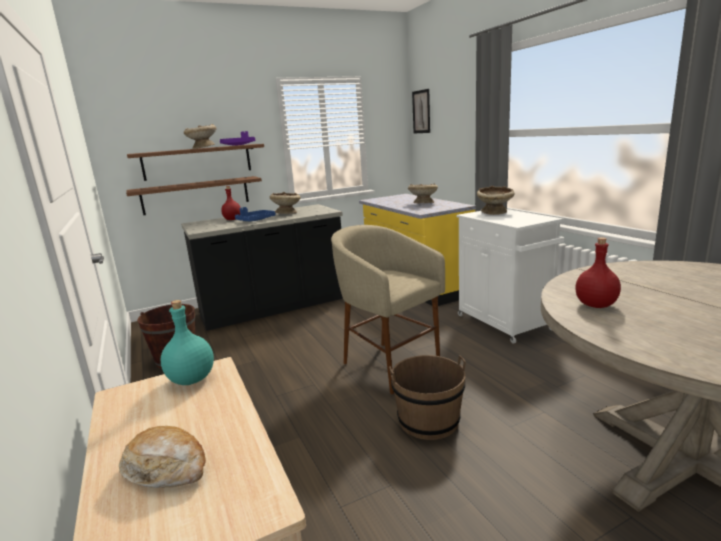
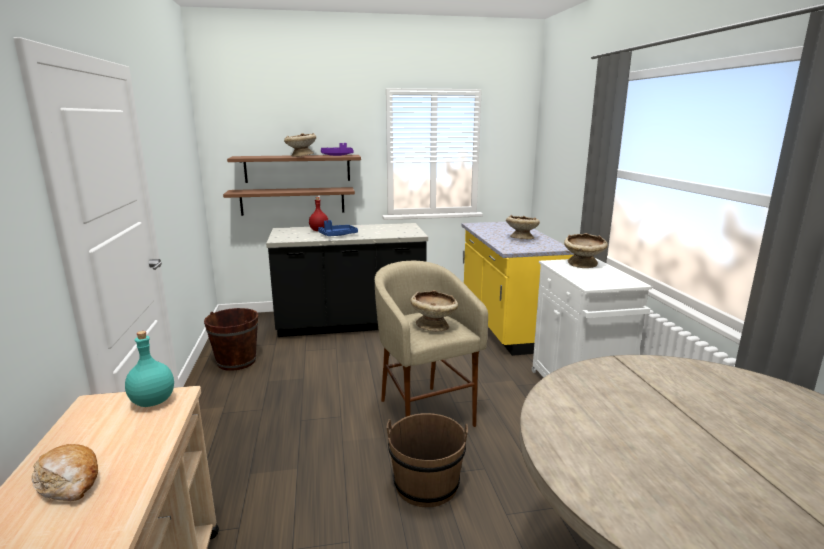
camera: 15 degrees right, 0 degrees up
beige bowl [270,192,301,214] -> beige bowl moved to [410,290,458,331]
picture [412,89,430,134] -> none
red bottle [575,237,621,308] -> none

